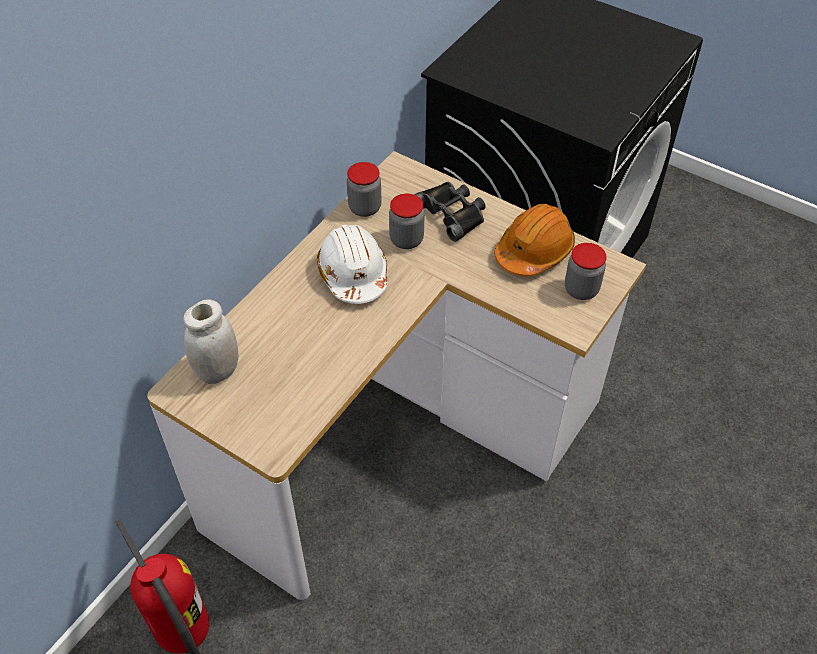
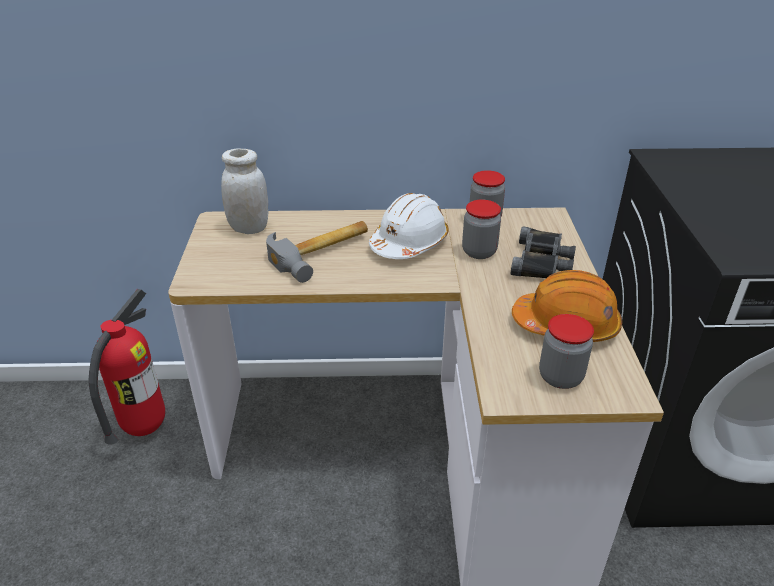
camera: 55 degrees right, 15 degrees down
none -> hammer [266,221,368,283]

